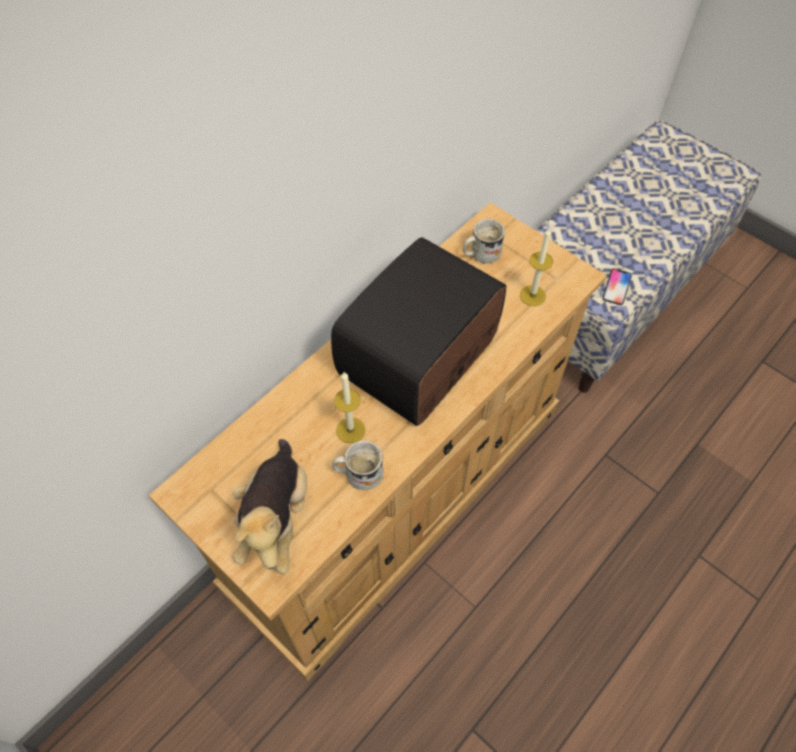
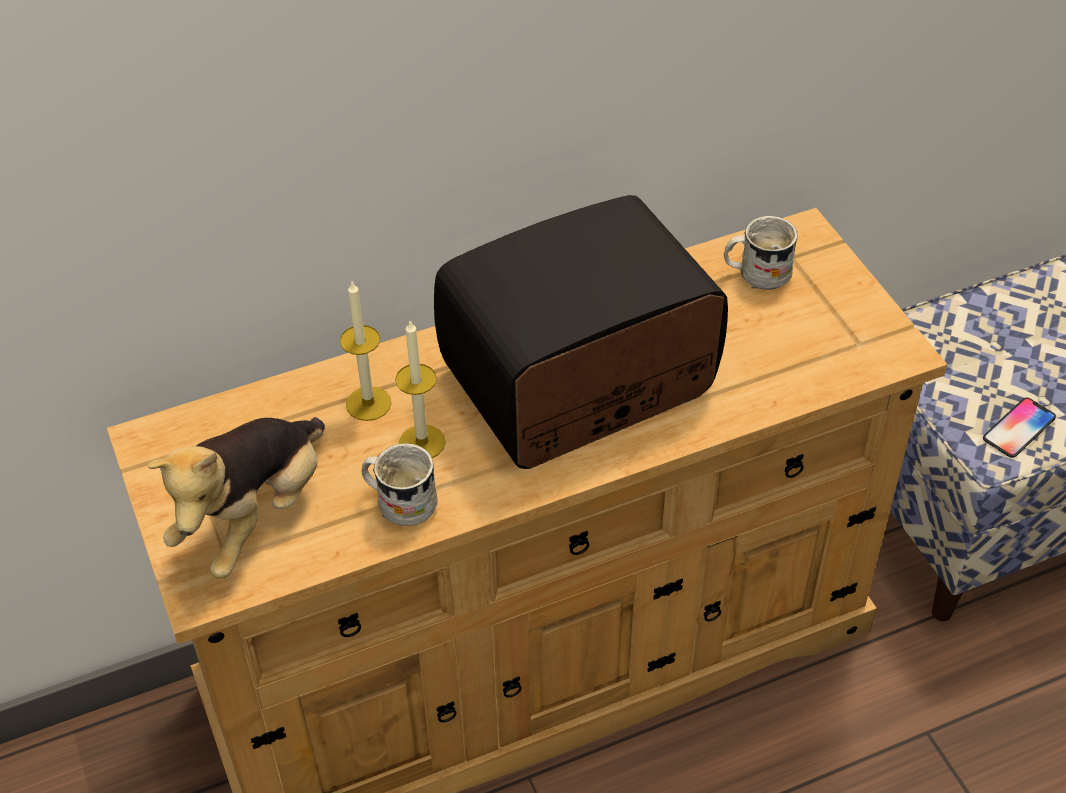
camera: 25 degrees right, 10 degrees down
candle [520,227,553,306] -> candle moved to [340,282,391,421]

